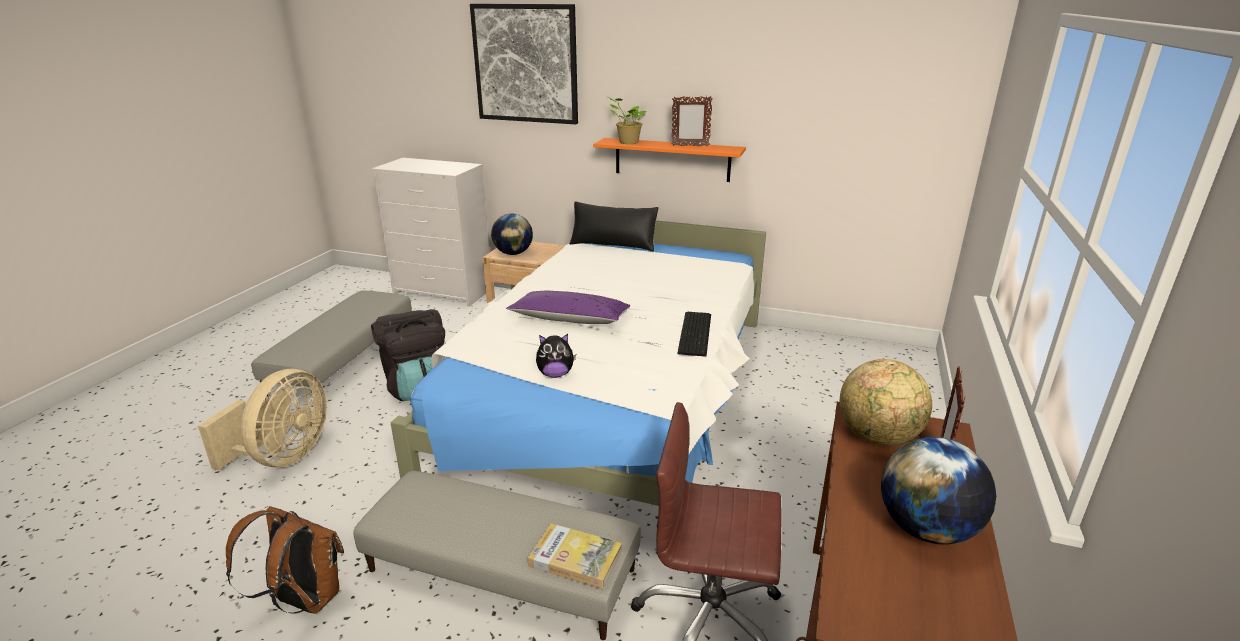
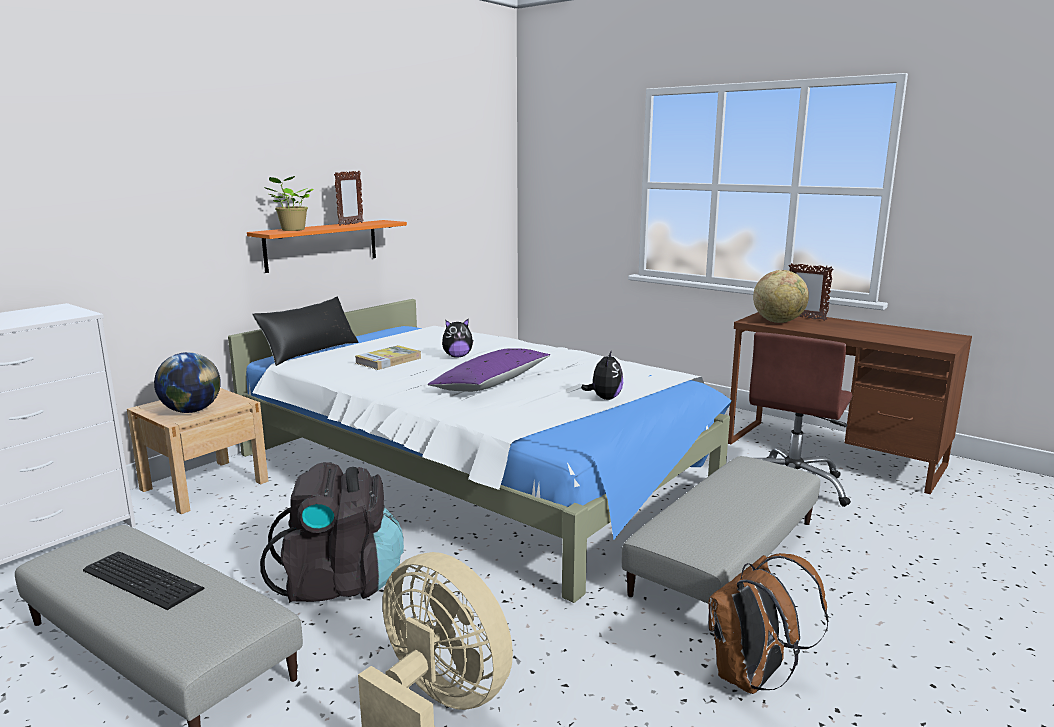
camera: 70 degrees left, 10 degrees down
picture [470,4,578,124] -> none
book [528,523,622,589] -> book moved to [355,345,421,370]
keyboard [677,312,711,357] -> keyboard moved to [83,552,204,610]
globe [881,437,996,545] -> none
none -> plush toy [442,318,473,358]

